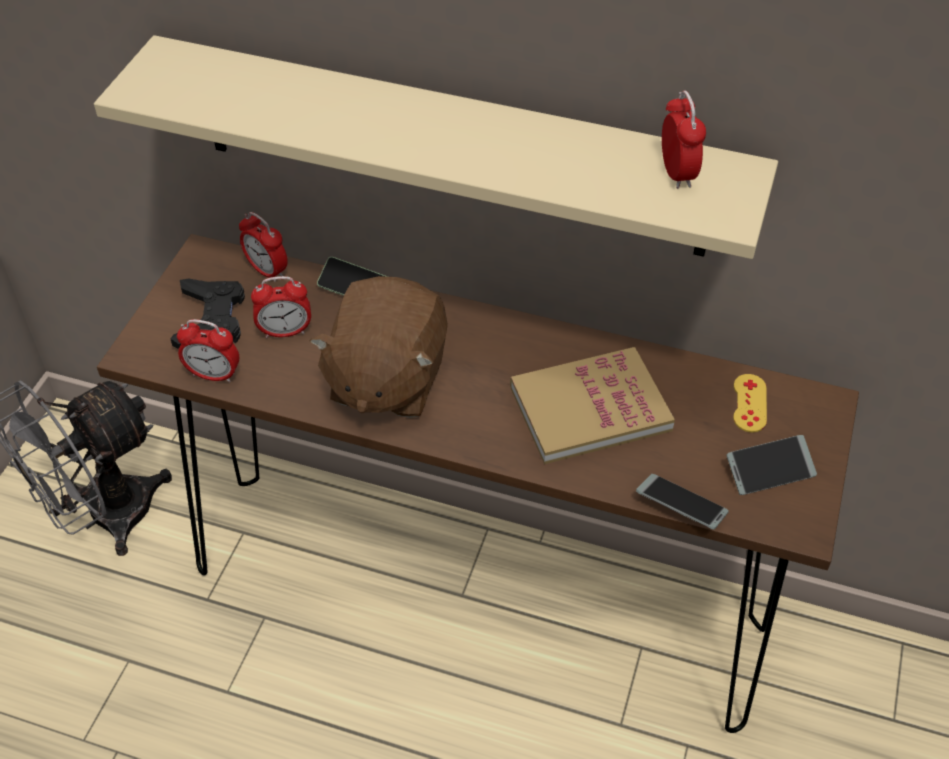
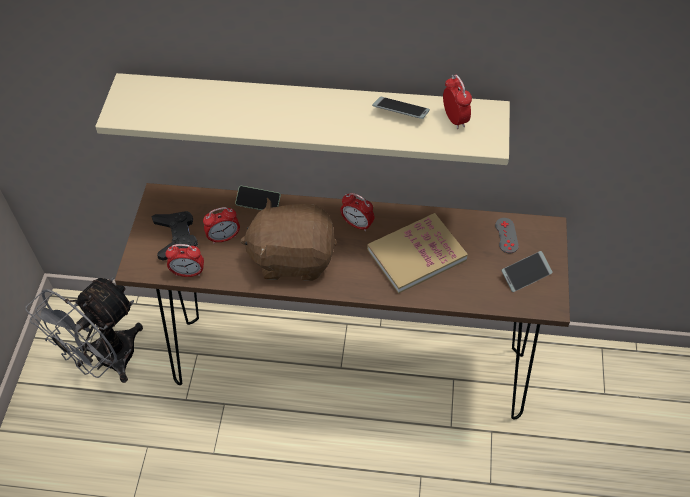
camera: 10 degrees left, 5 degrees up
alarm clock [239,212,288,282] -> alarm clock moved to [340,193,374,231]
brown plush toy [310,276,448,418] -> brown plush toy turned 90 degrees clockwise [240,197,337,281]
phone [636,474,729,529] -> phone moved to [372,97,430,119]
yellow game controller [733,374,767,432] -> grey game controller [495,218,519,253]

